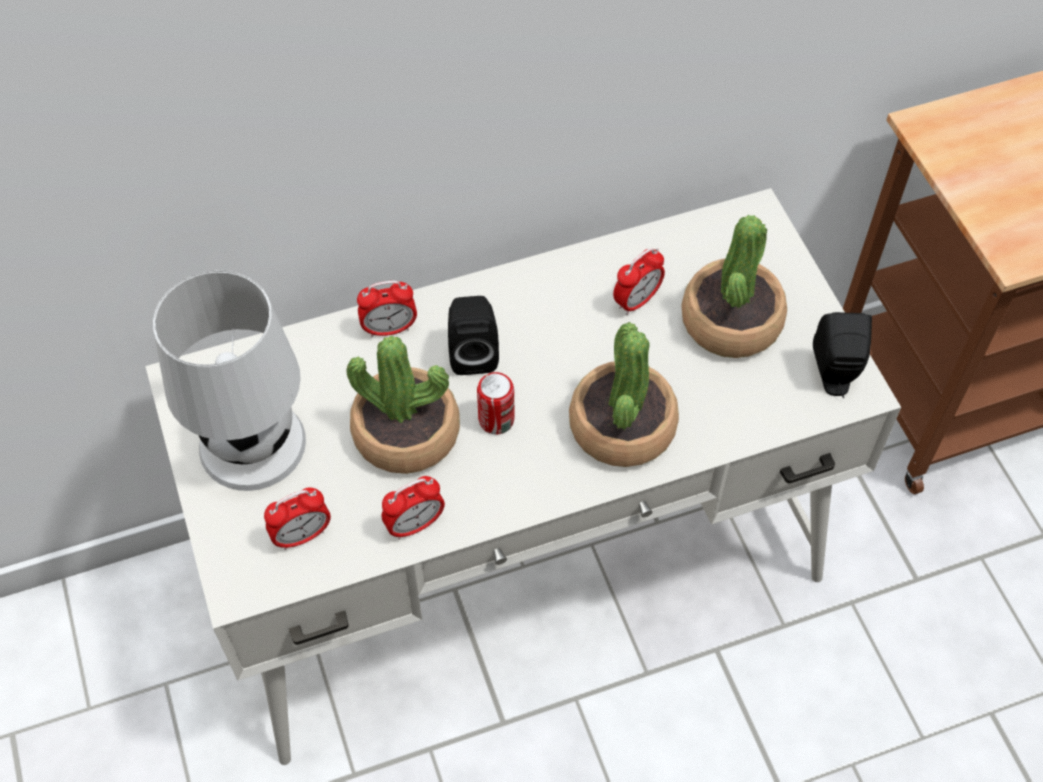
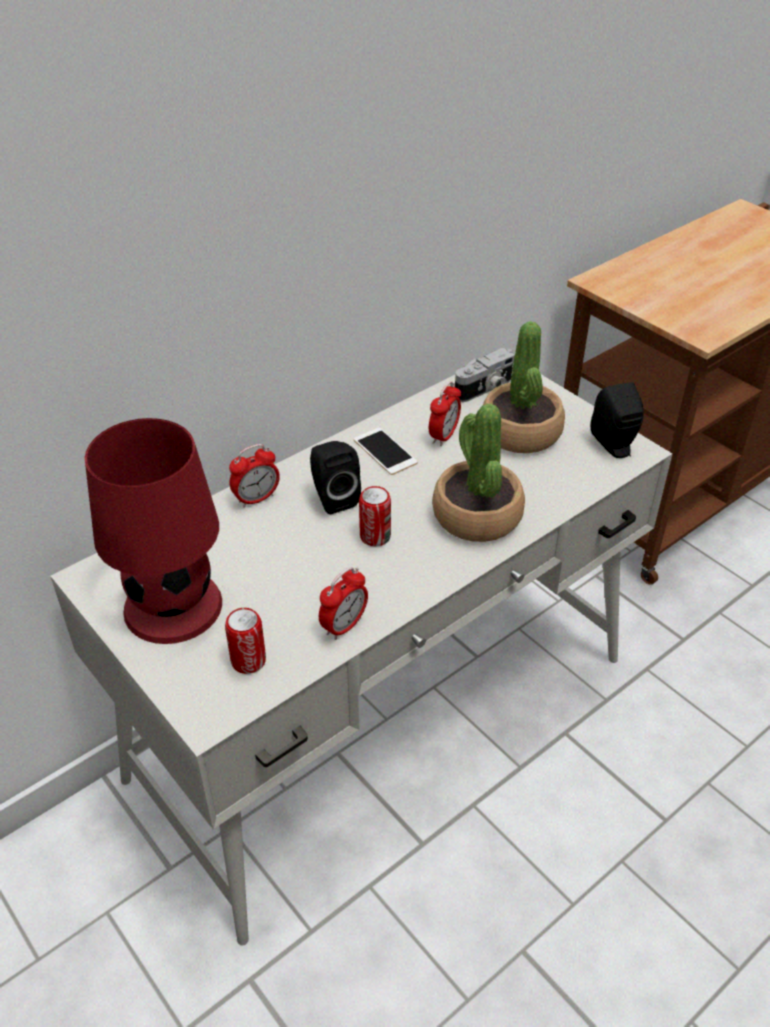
camera: 20 degrees left, 15 degrees down
white table lamp [153,271,306,491] -> red table lamp [85,418,222,644]
alarm clock [264,487,331,550] -> can [225,608,266,674]
potted plant [347,336,460,474] -> none
none -> phone [354,428,418,475]
none -> camera [455,348,515,402]

